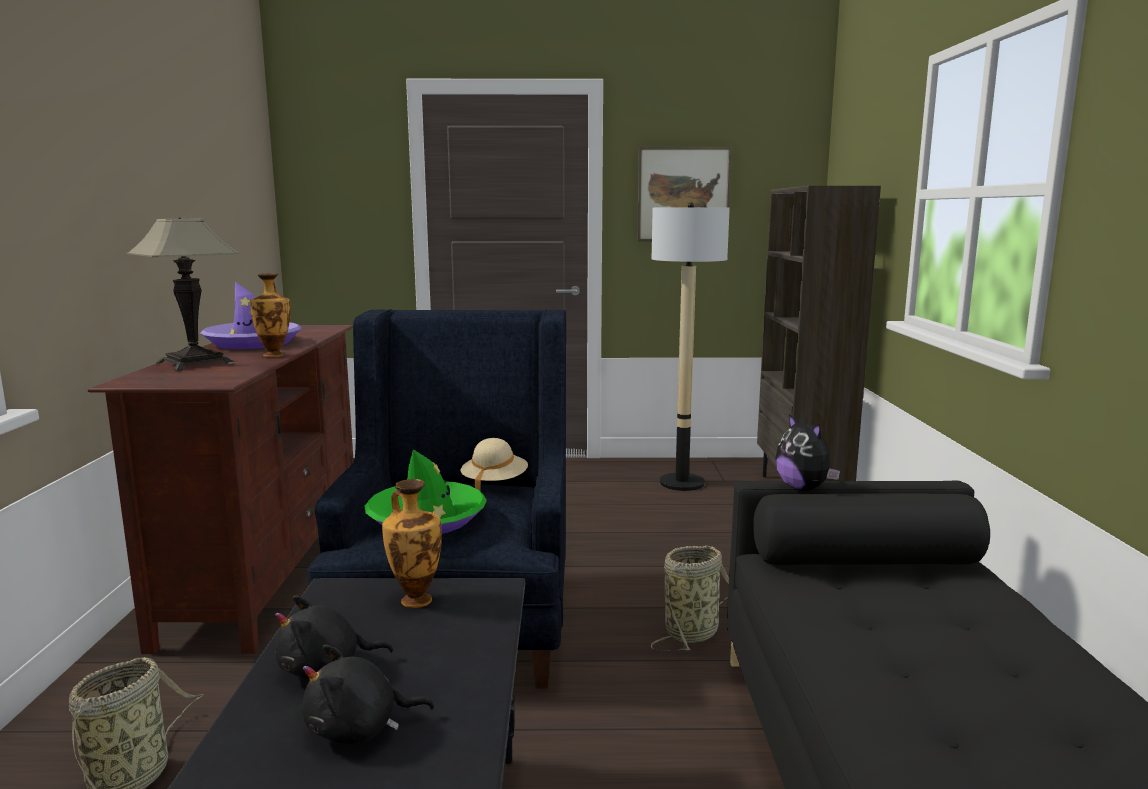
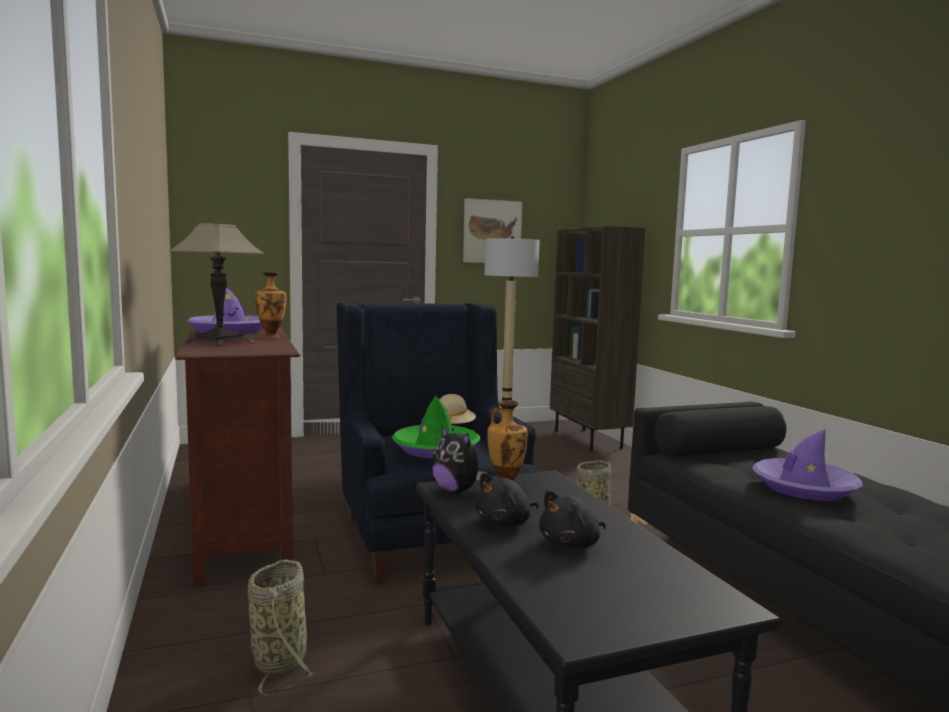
camera: 20 degrees left, 5 degrees down
plush toy [775,414,840,491] -> plush toy moved to [432,426,487,493]
none -> purple hat [752,429,863,501]

